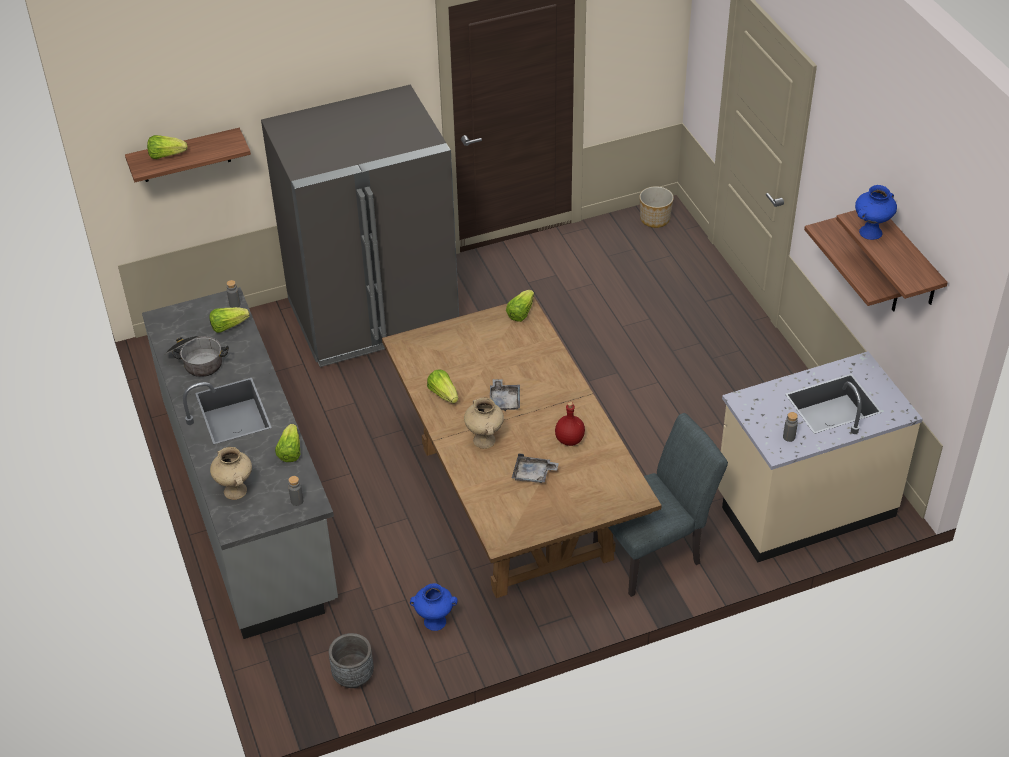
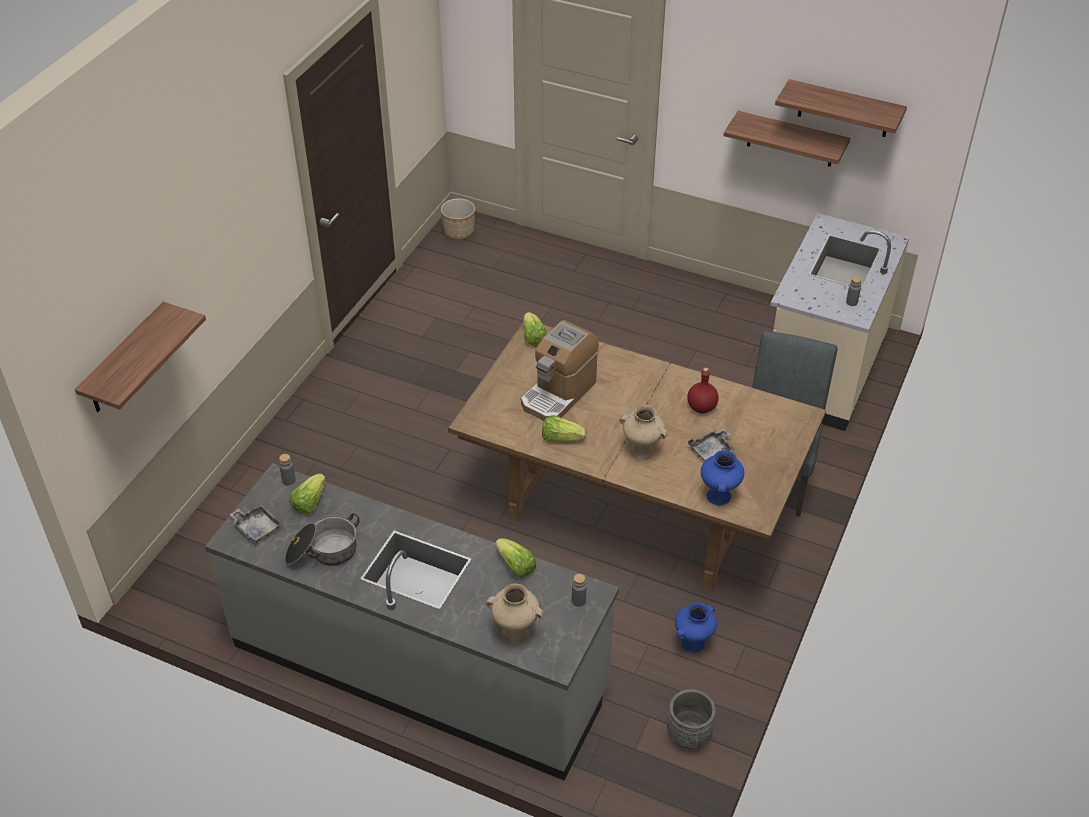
camera: 45 degrees left, 0 degrees up
lettuce [147,135,187,159] -> none
grey fridge [261,85,459,367] -> none
grey tray [490,379,520,411] -> grey tray moved to [229,503,283,543]
blue vase [855,185,897,240] -> blue vase moved to [701,450,744,506]
none -> coffee machine [521,320,599,421]

